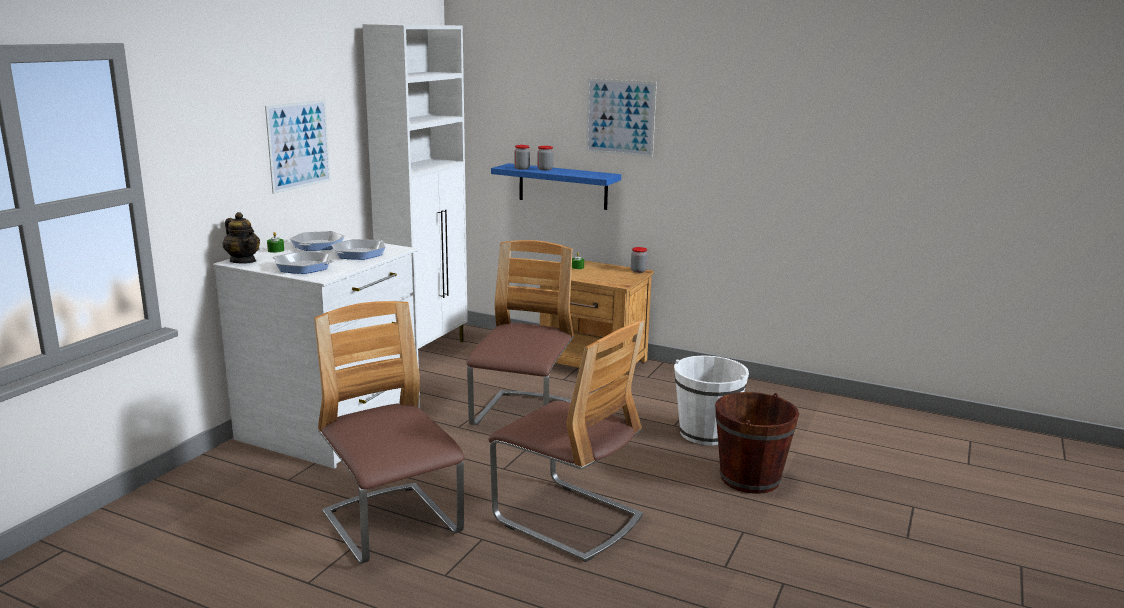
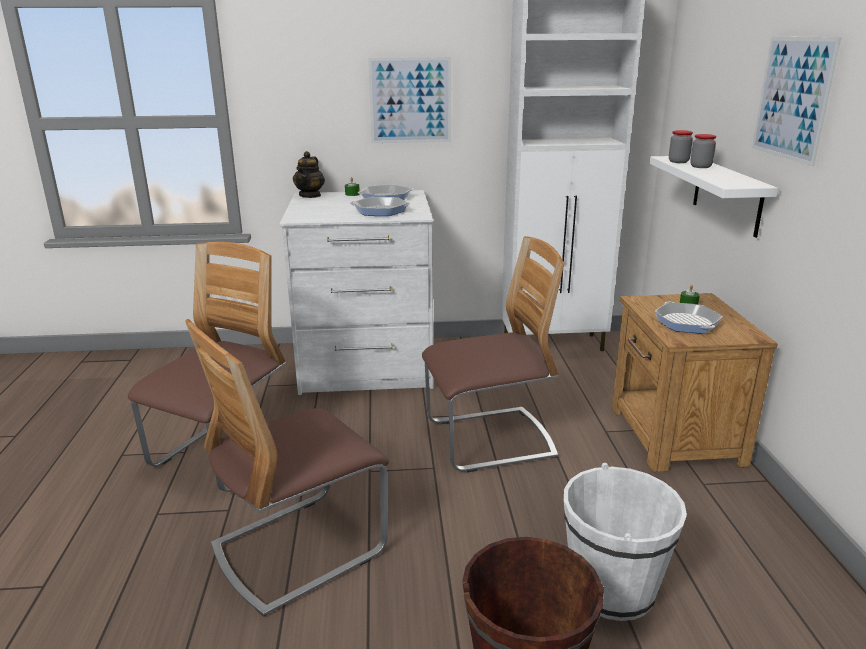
camera: 60 degrees right, 5 degrees up
frying pan [273,251,333,274] -> frying pan moved to [655,301,723,334]
chair [488,320,645,562] -> chair turned 45 degrees clockwise [185,319,389,617]
blue shelf [491,163,621,210] -> white shelf [650,156,778,238]
jar [631,247,648,273] -> none

